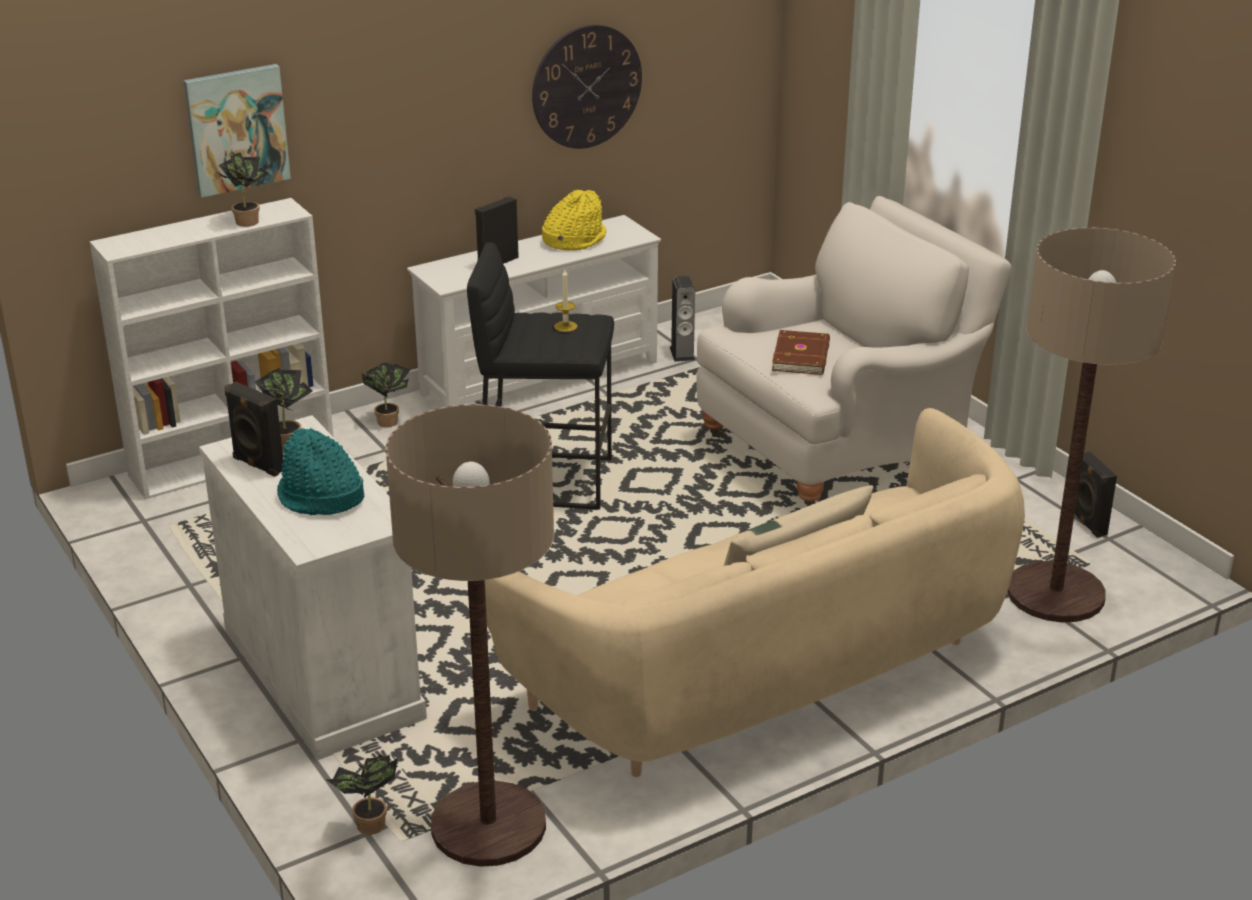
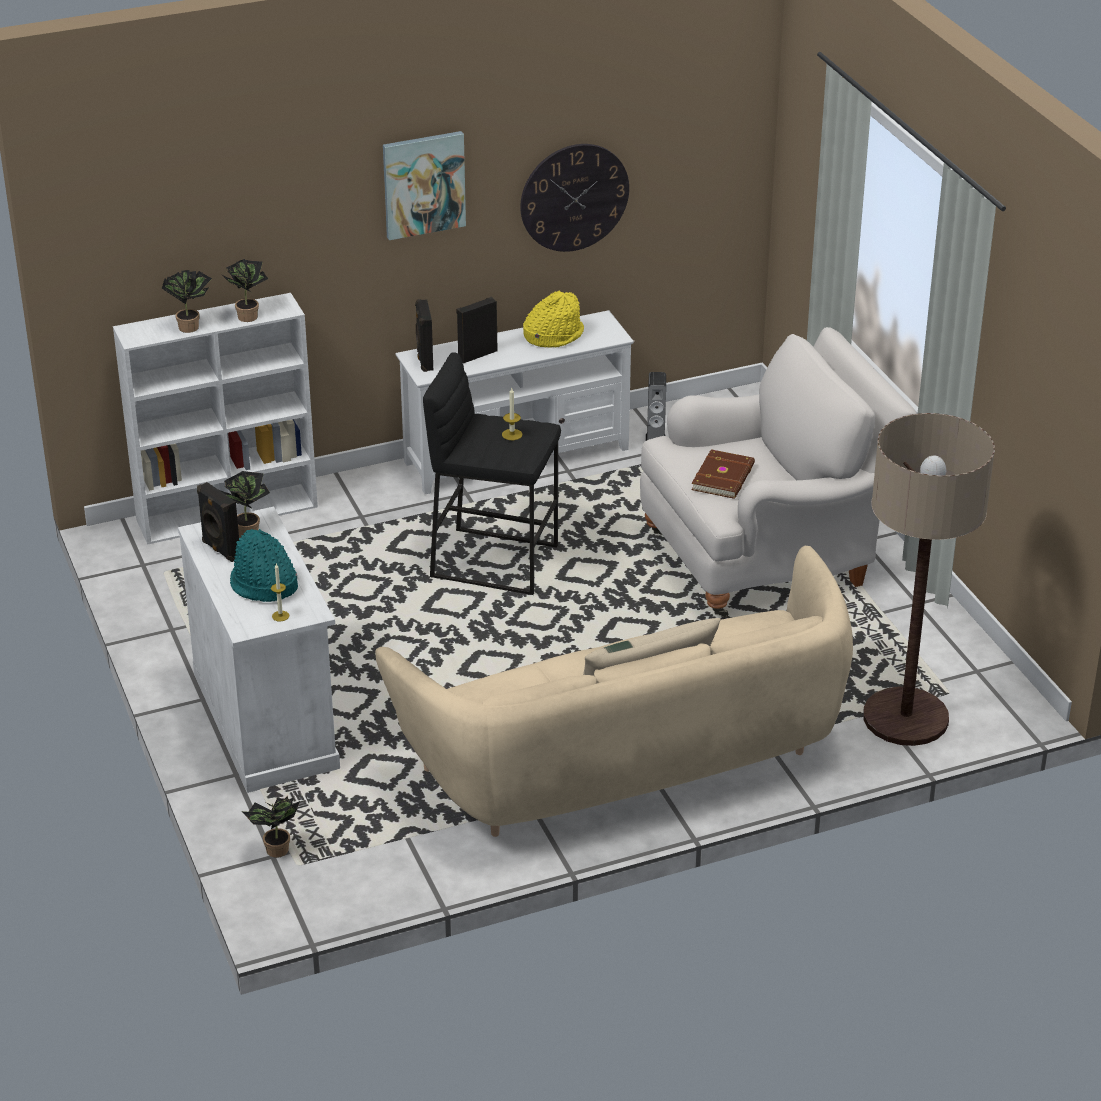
camera: 10 degrees right, 5 degrees up
picture [184,64,291,198] -> picture moved to [383,131,466,240]
potted plant [362,363,411,427] -> potted plant moved to [162,270,212,333]
floor lamp [386,404,554,867] -> none
black speaker [1074,452,1117,538] -> black speaker moved to [415,299,433,372]
none -> candle [271,564,289,621]

